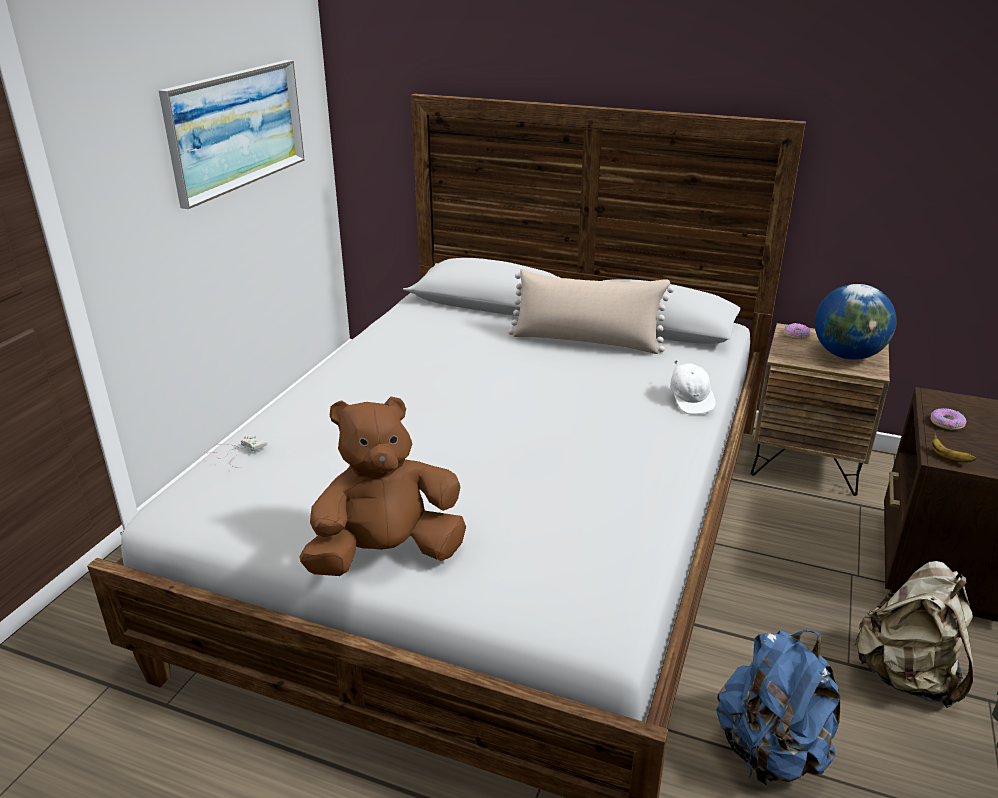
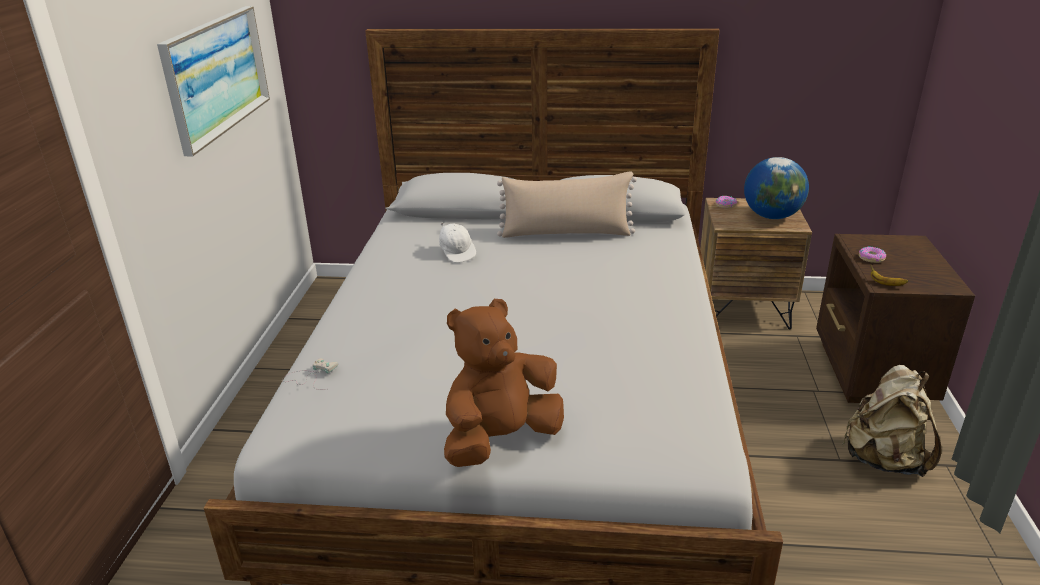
camera: 15 degrees left, 0 degrees up
white cap [670,360,716,415] -> white cap moved to [439,223,476,263]
blue backpack [716,630,840,785] -> none

